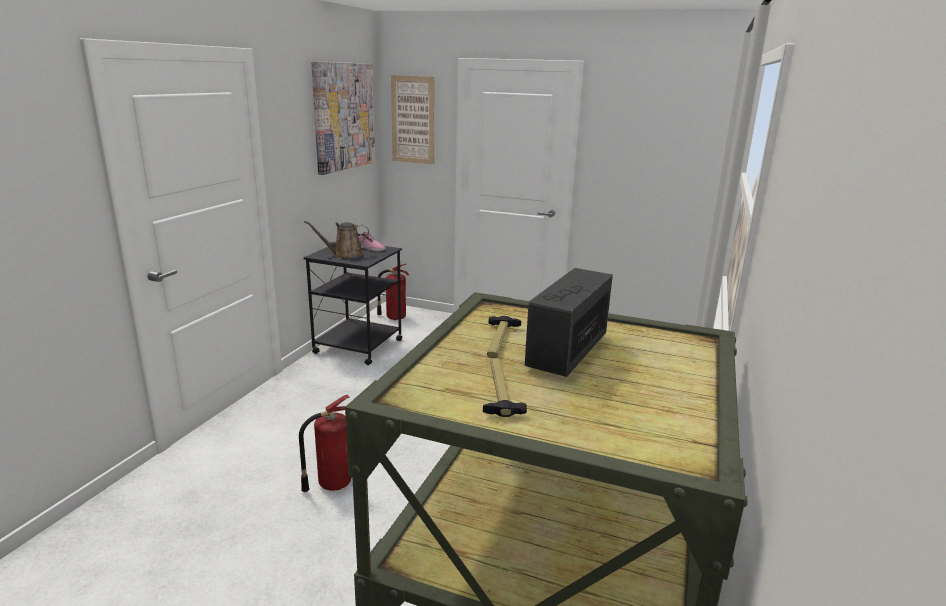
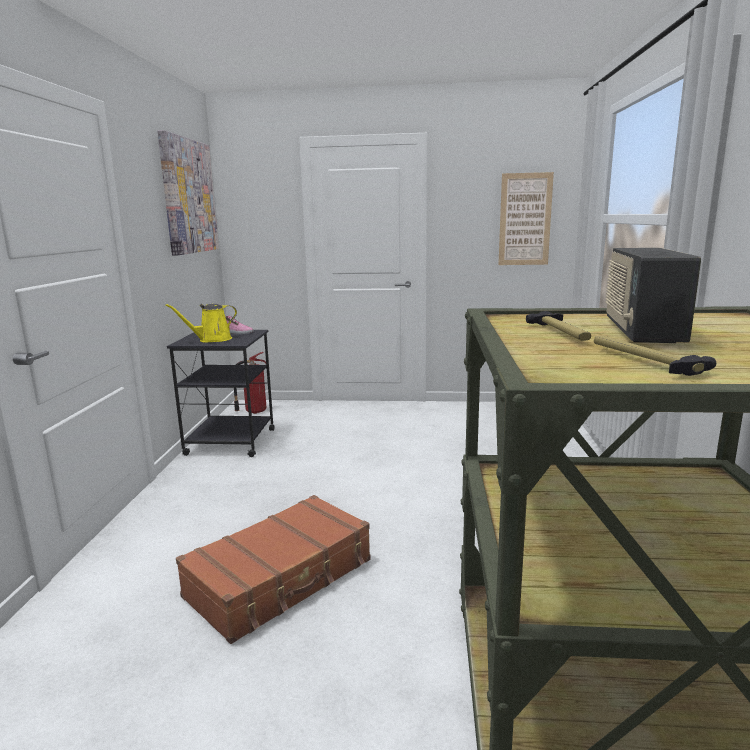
camera: 15 degrees left, 5 degrees down
fire extinguisher [299,394,351,492] -> brown suitcase [176,495,371,644]
brown watering can [304,221,369,259] -> yellow watering can [165,304,237,343]
picture [391,75,434,164] -> picture moved to [498,172,554,265]

